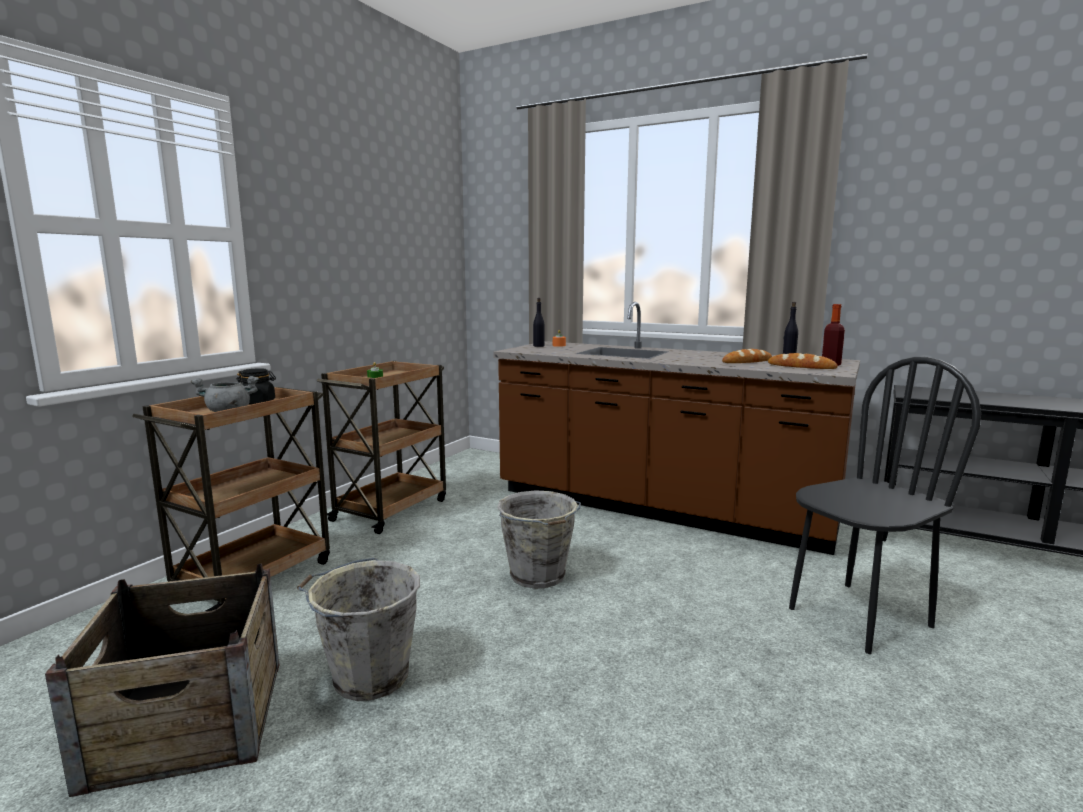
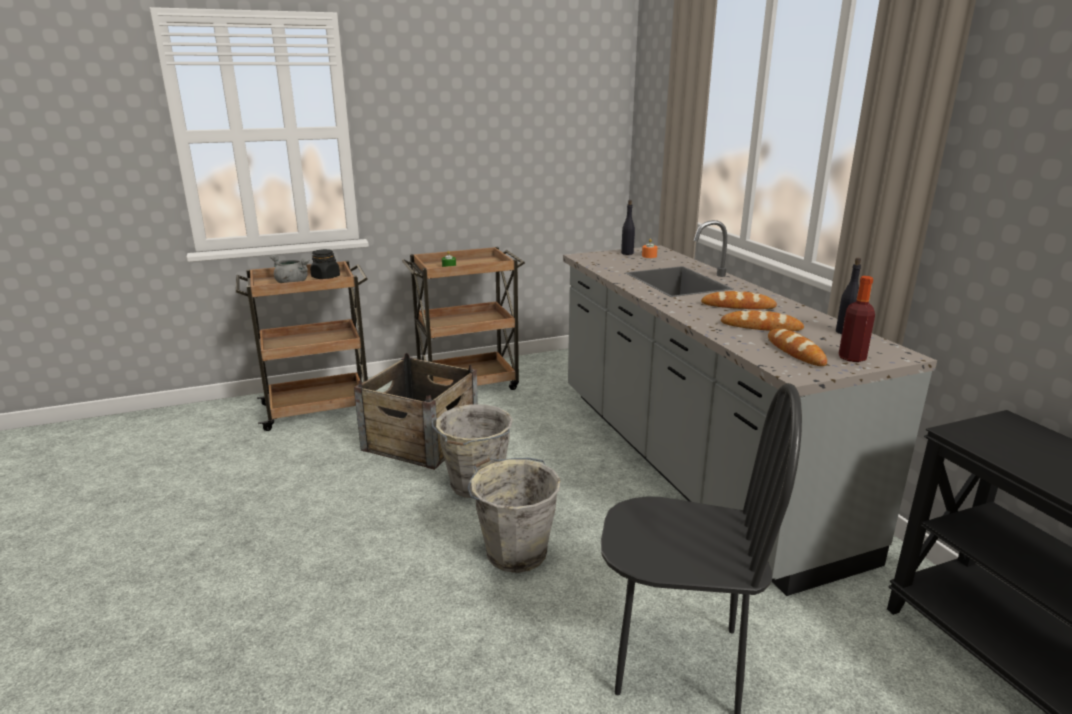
camera: 40 degrees right, 10 degrees up
crate [45,564,280,797] -> crate moved to [354,353,478,470]
grey bucket [297,558,420,701] -> grey bucket moved to [468,458,561,573]
brown counter [493,302,860,555] -> grey counter [563,220,937,596]
none -> bread [701,291,777,309]

